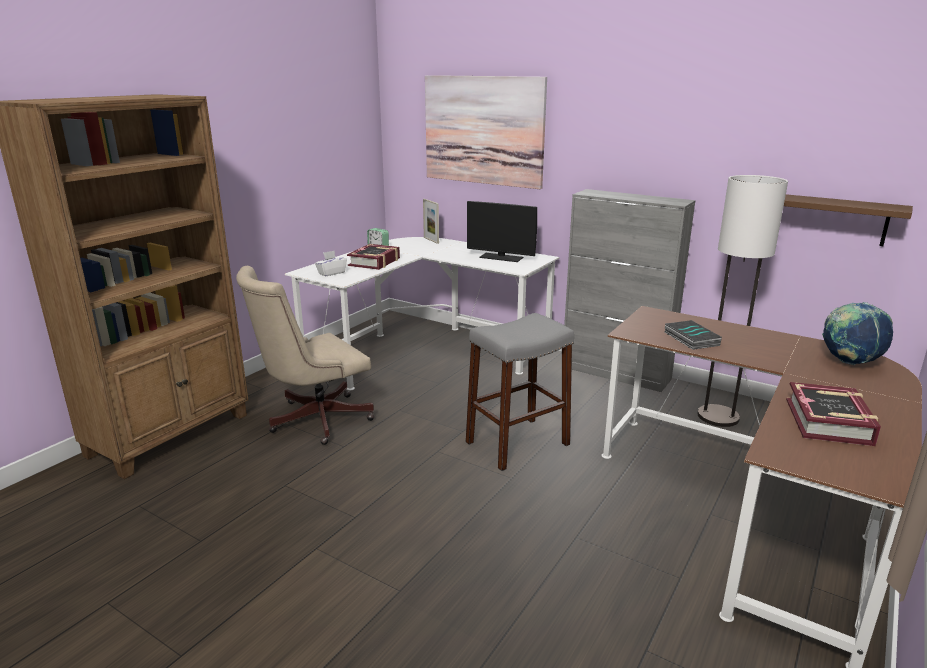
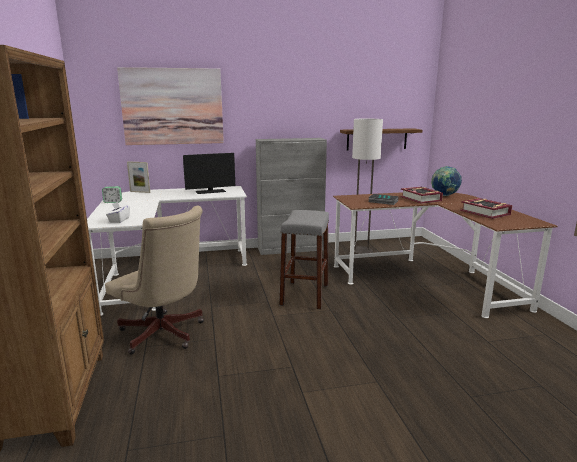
camera: 45 degrees left, 5 degrees down
beige office chair [236,266,374,445] -> beige office chair turned 60 degrees counterclockwise [105,206,204,355]
book [347,244,400,270] -> book moved to [400,187,443,204]

